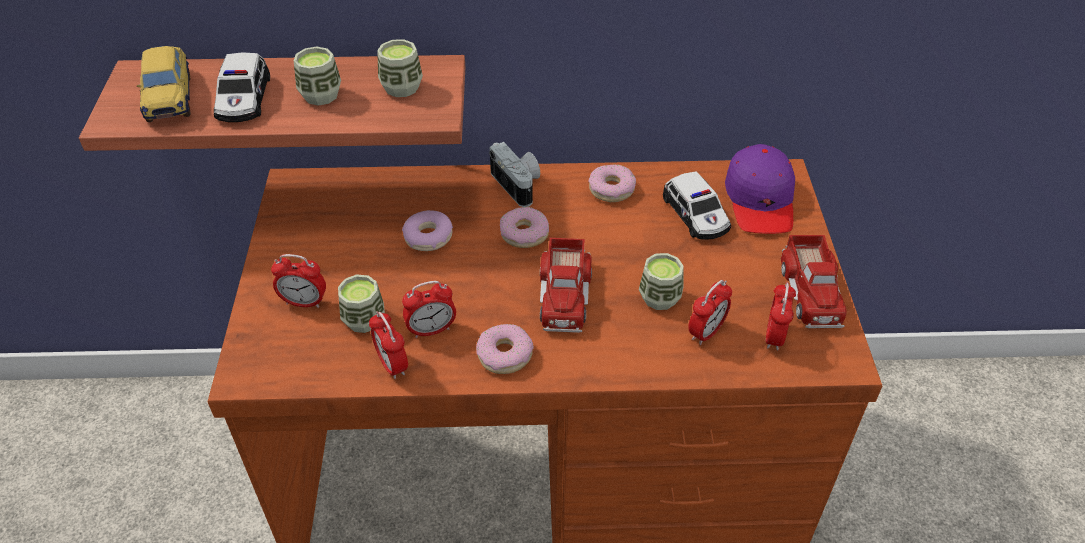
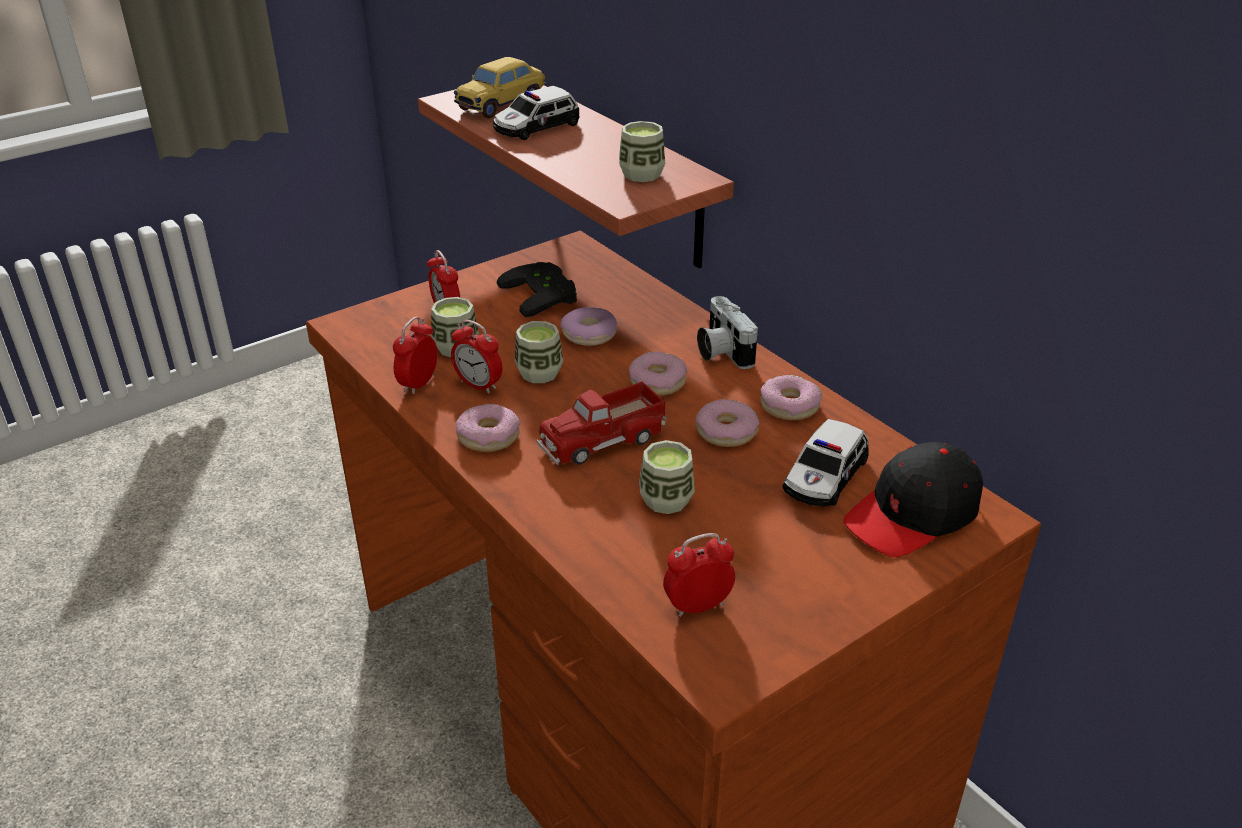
camera: 55 degrees right, 10 degrees down
cup [294,46,341,106] -> cup moved to [514,321,563,383]
camera [489,142,540,207] -> camera turned 135 degrees clockwise [697,296,758,369]
alarm clock [688,280,732,345] -> none
purple cap [725,144,795,234] -> black cap [843,442,983,557]
toy truck [781,235,847,328] -> none
none -> black game controller [497,262,577,317]
none -> donut [695,399,759,447]

